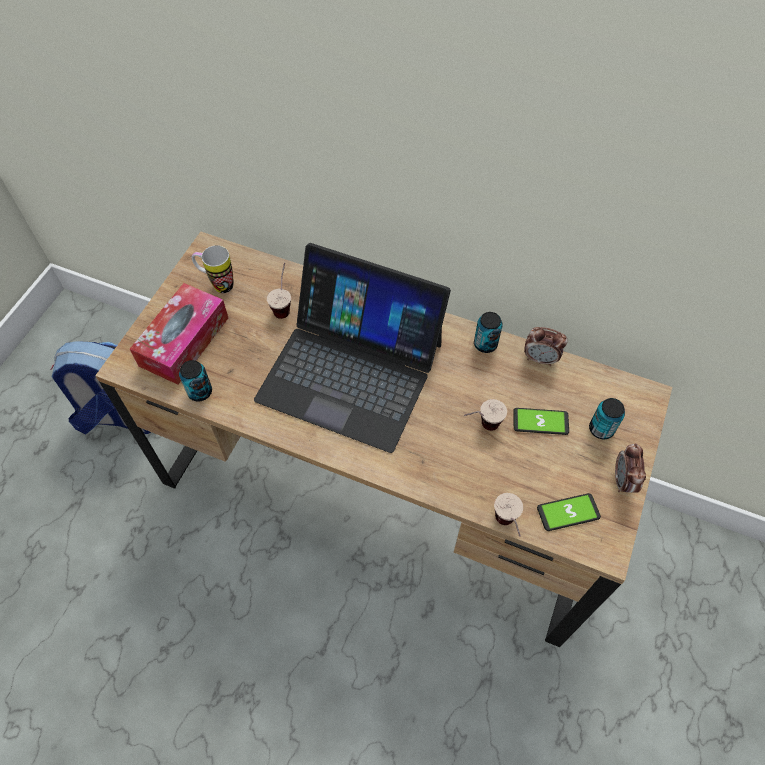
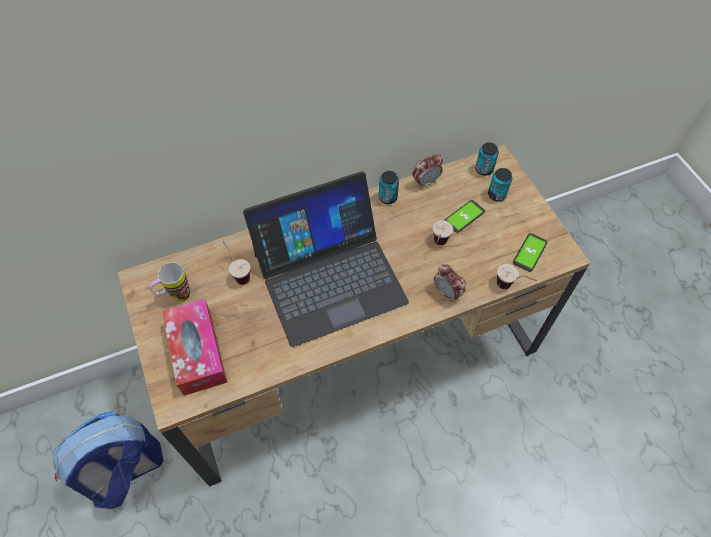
camera: 45 degrees left, 0 degrees up
can [179,360,212,402] -> can moved to [475,142,499,176]
alarm clock [615,443,646,493] -> alarm clock moved to [434,264,466,302]

